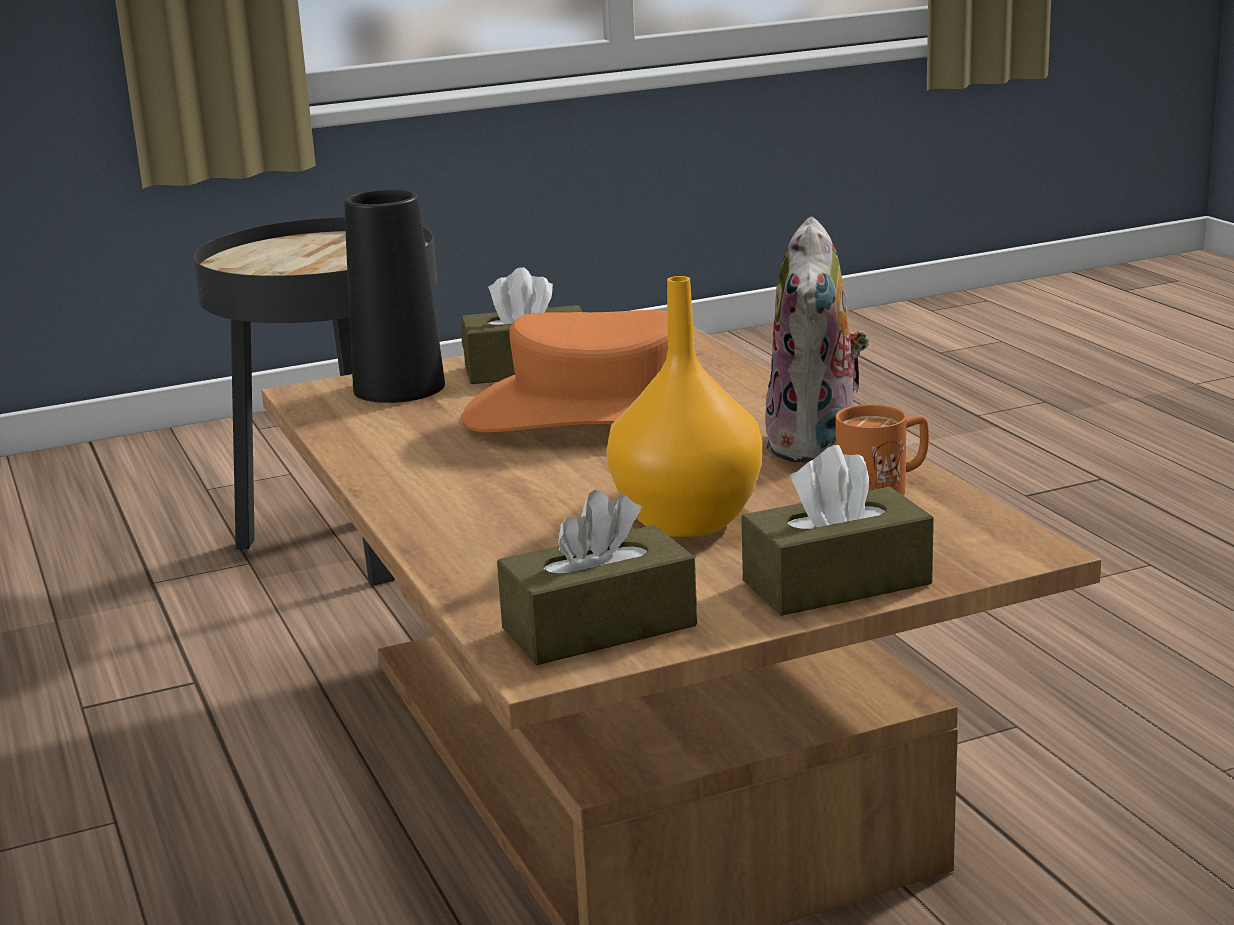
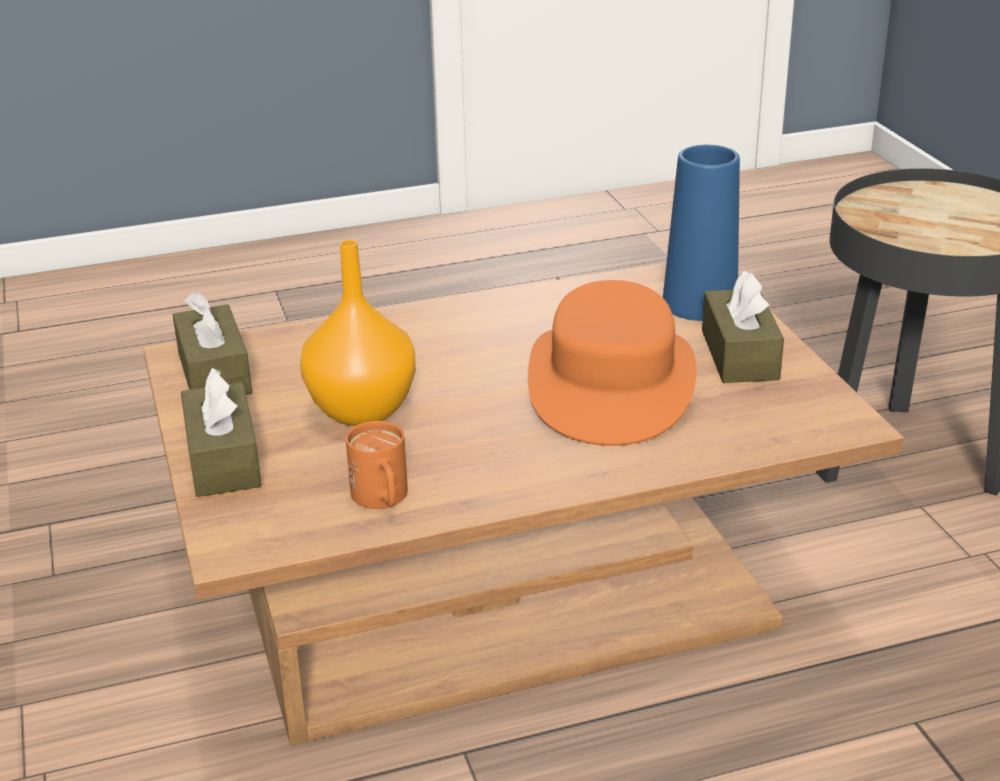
camera: 95 degrees right, 10 degrees up
black vase [344,189,445,403] -> blue vase [663,145,740,321]
plush toy [765,216,869,463] -> none

